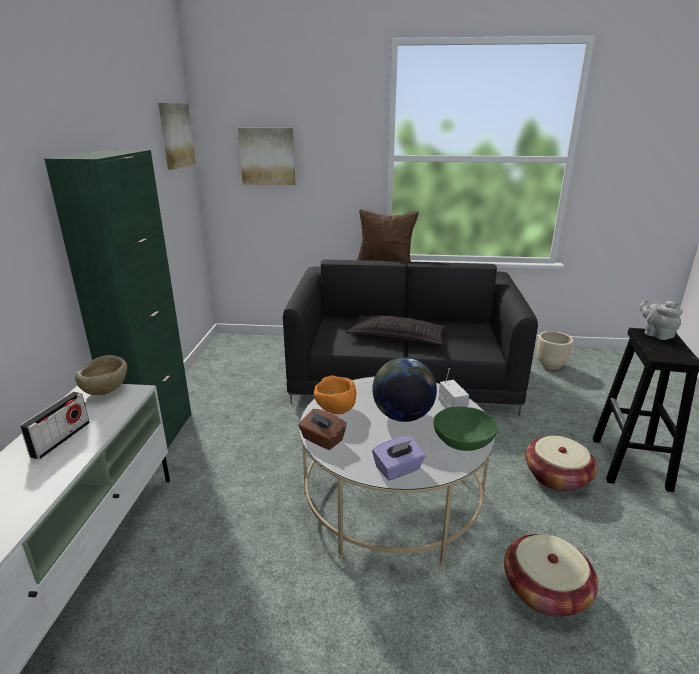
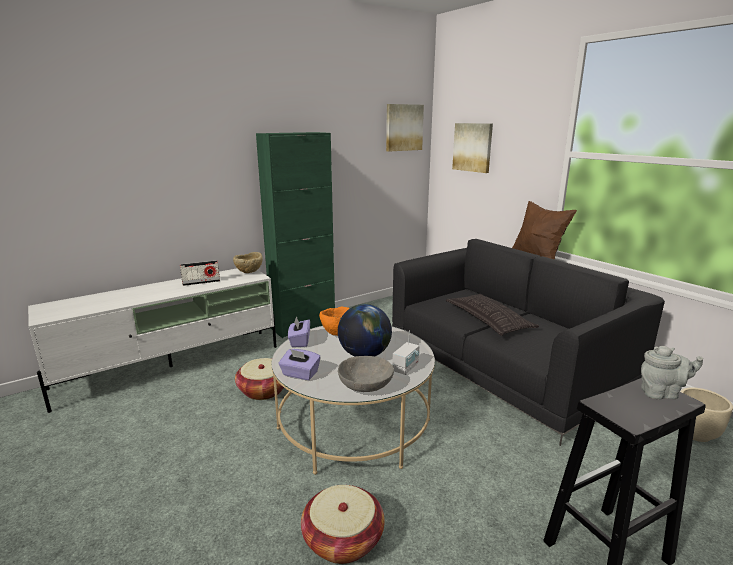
camera: 50 degrees right, 5 degrees down
brown tissue box [298,409,347,450] -> purple tissue box [288,316,310,347]
green bowl [434,406,498,451] -> grey bowl [338,356,394,392]
basket [525,436,597,492] -> basket moved to [235,358,284,400]
grey teapot [639,299,683,340] -> grey teapot turned 75 degrees clockwise [641,346,703,399]

